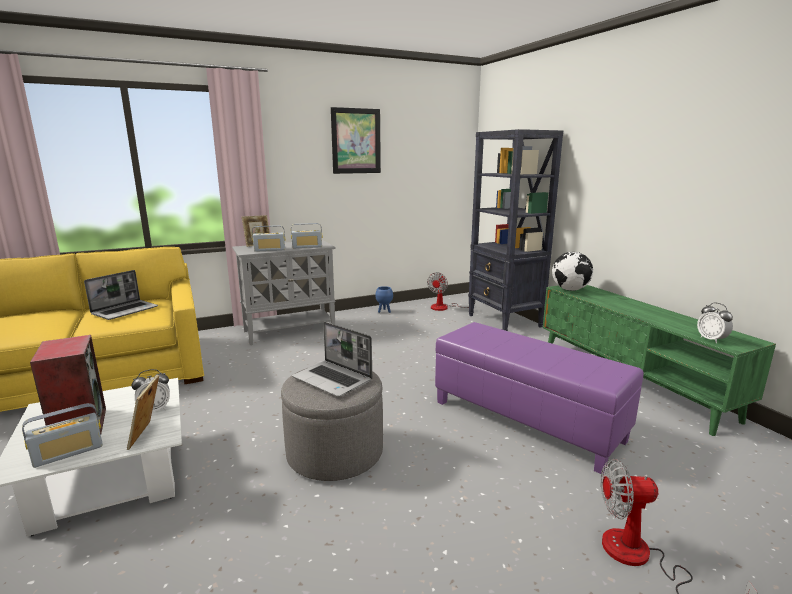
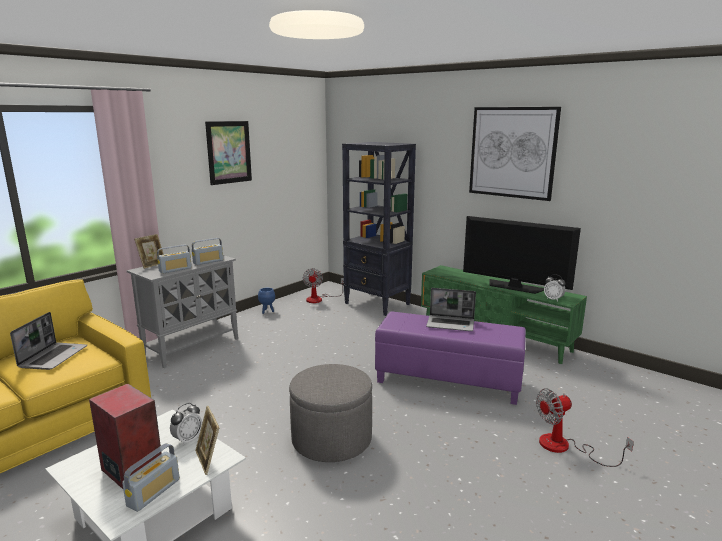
camera: 25 degrees left, 0 degrees up
laptop [292,322,372,397] -> laptop moved to [426,288,476,331]
globe [552,252,593,291] -> none
none -> television [463,216,581,294]
none -> picture [469,107,561,201]

